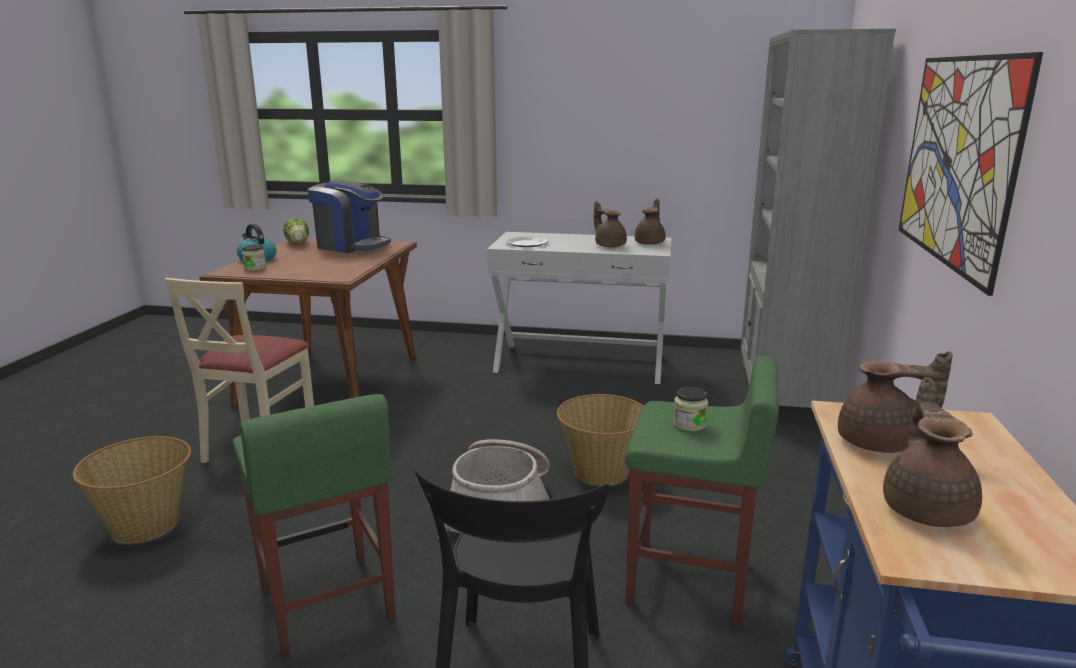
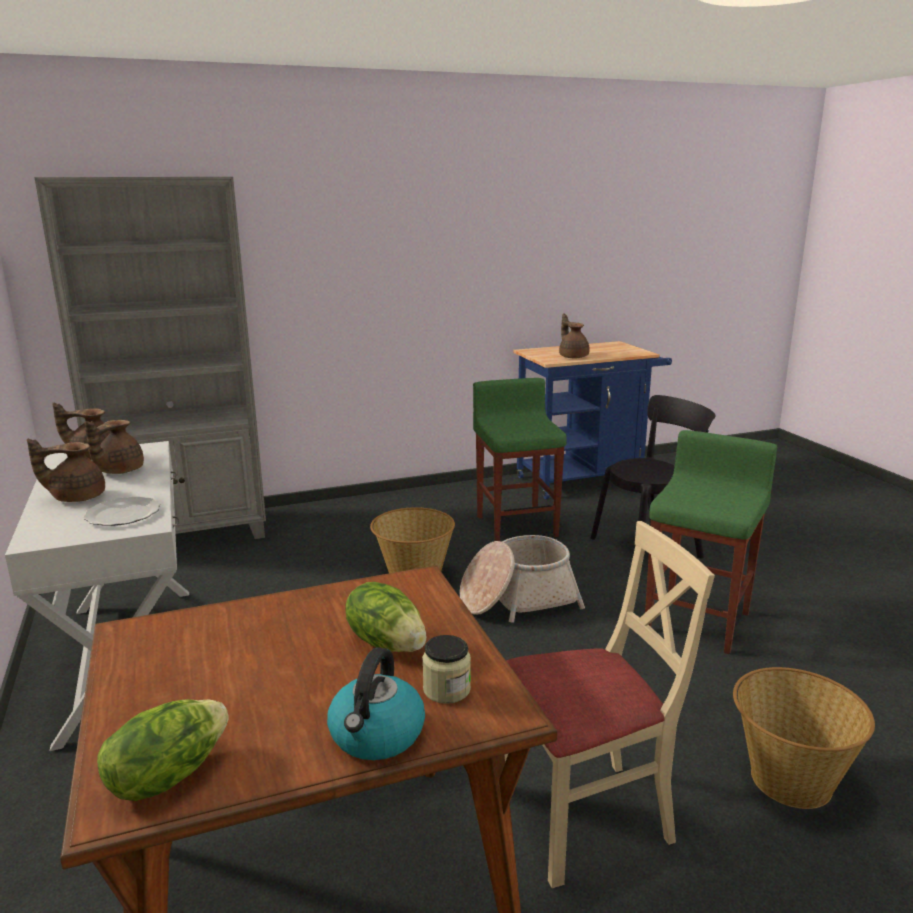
camera: 120 degrees left, 0 degrees up
coffee machine [308,180,391,253] -> none
jar [673,387,708,431] -> none
brown teapot [883,377,982,527] -> brown teapot moved to [27,438,105,502]
picture [899,52,1043,296] -> none
none -> lettuce [346,582,426,652]

